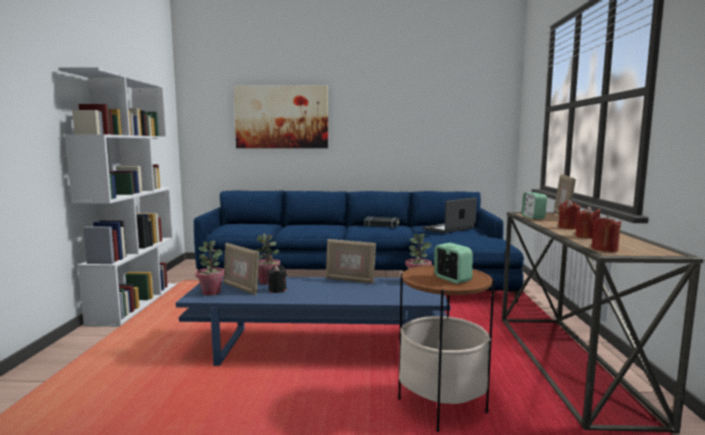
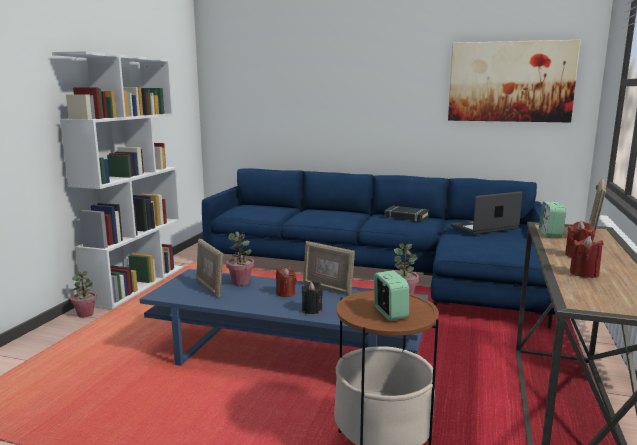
camera: 15 degrees right, 5 degrees up
potted plant [196,241,225,296] -> potted plant moved to [70,271,97,318]
picture [234,85,328,148] -> picture moved to [448,40,581,123]
black candle [268,265,287,293] -> black candle moved to [302,281,323,314]
red candle [591,215,622,252] -> red candle moved to [276,268,297,297]

